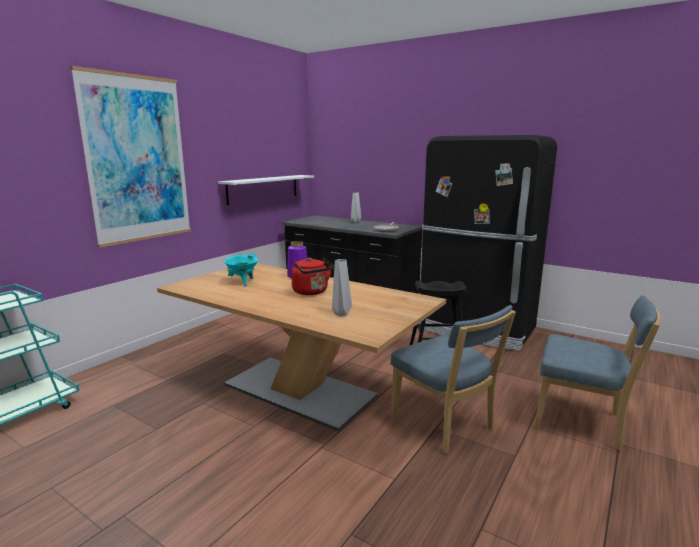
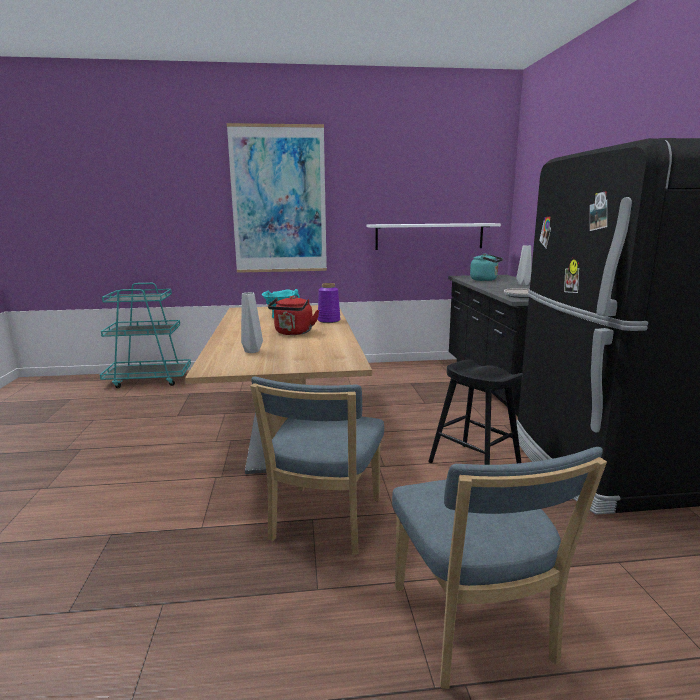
camera: 50 degrees right, 0 degrees up
none -> turquoise kettle [470,253,503,281]

